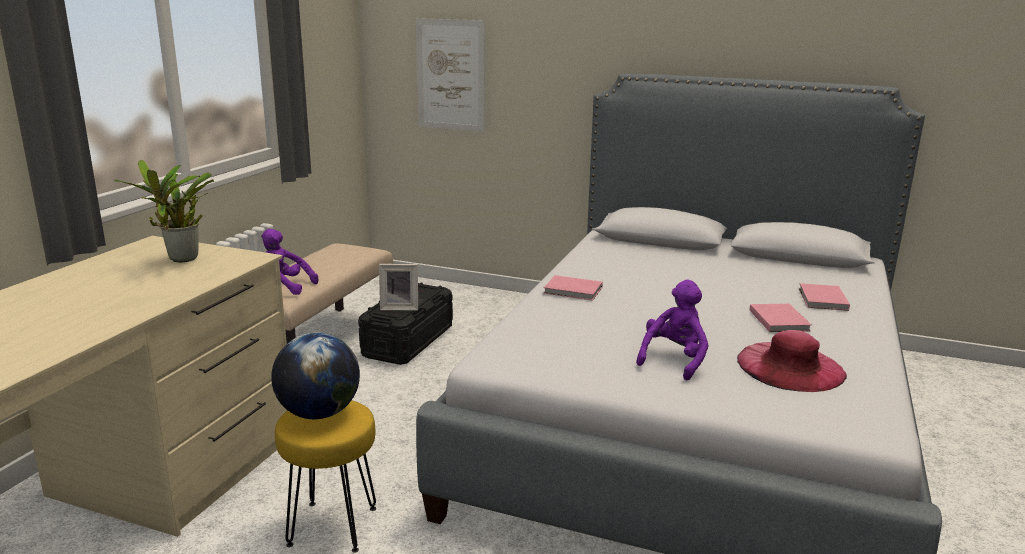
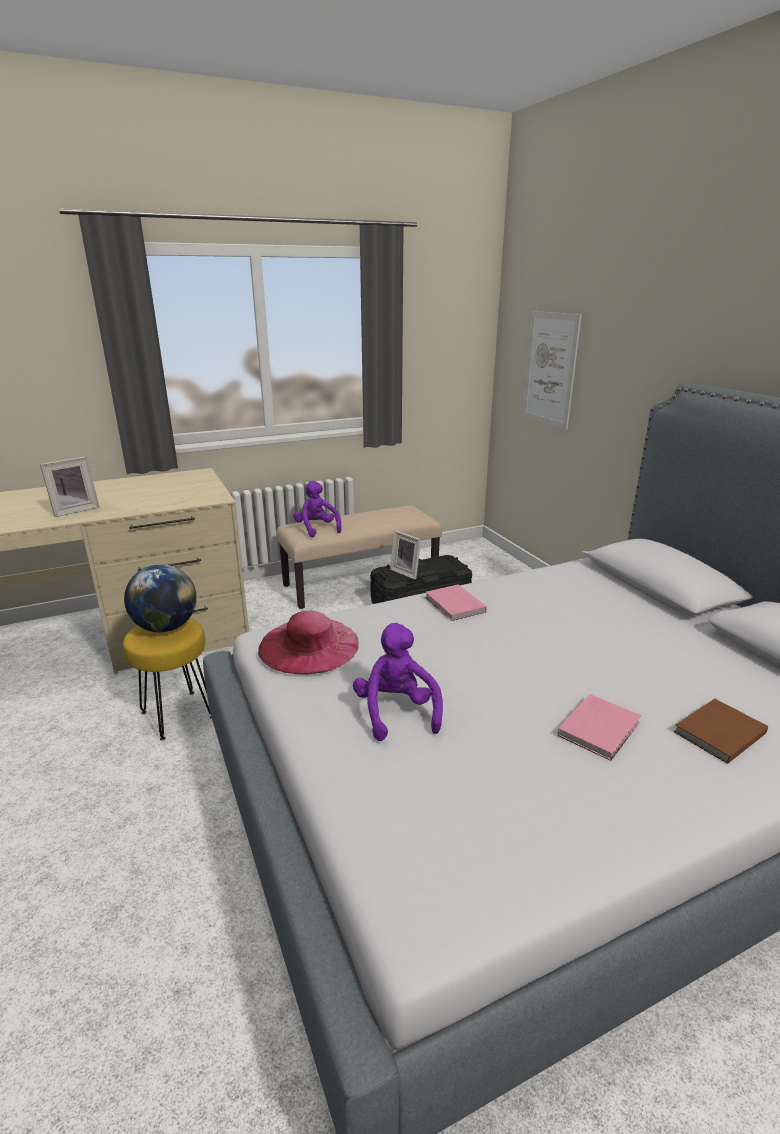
camera: 45 degrees right, 5 degrees up
potted plant [114,160,215,263] -> none
purple plush toy [636,280,708,381] -> purple plush toy turned 90 degrees counterclockwise [353,623,443,741]
pink hat [737,330,847,392] -> pink hat moved to [258,611,359,675]
pink book [799,283,850,311] -> brown book [674,698,768,764]
none -> picture frame [40,456,100,517]

